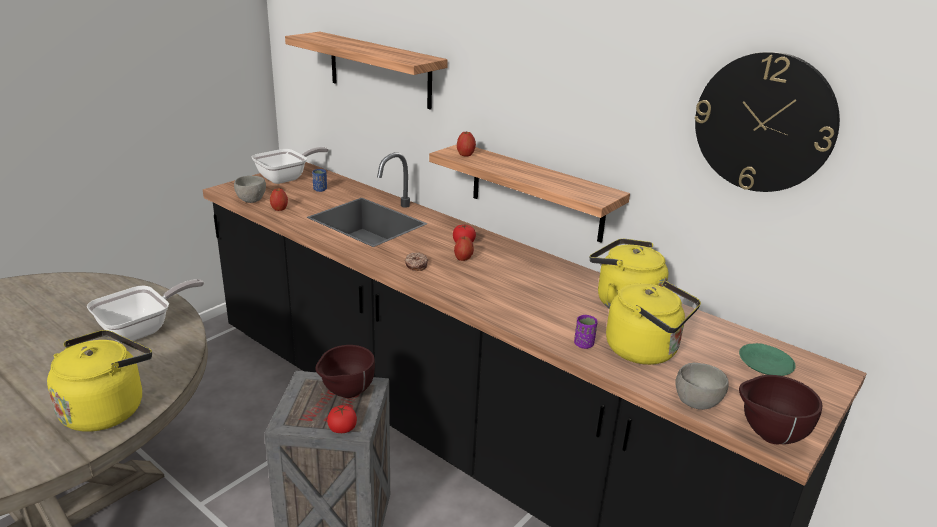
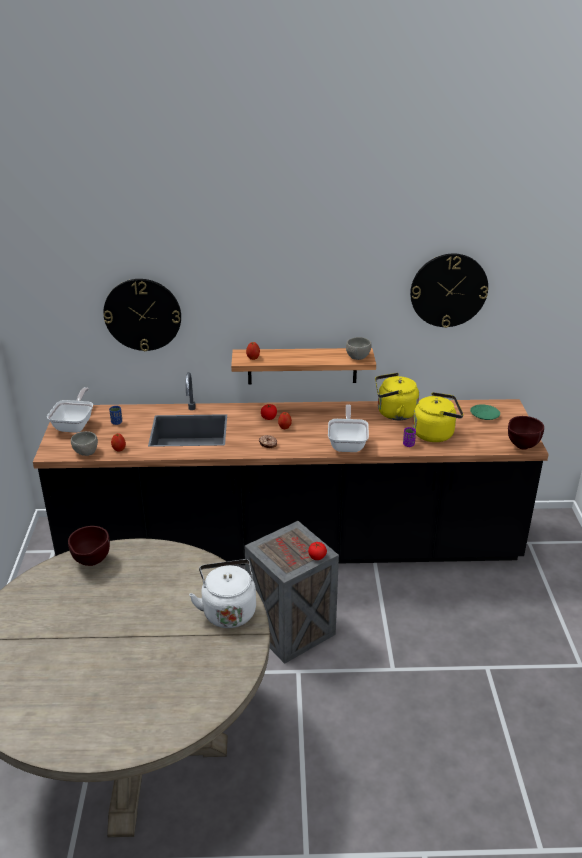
camera: 40 degrees left, 5 degrees up
yellow kettle [47,330,152,432] -> white kettle [189,559,256,628]
frying pan [87,279,204,343] -> frying pan moved to [328,404,369,452]
shelf [285,32,448,110] -> wall clock [103,279,181,351]
brown bowl [316,345,375,398] -> brown bowl moved to [68,526,110,566]
grey bowl [675,363,729,410] -> grey bowl moved to [346,337,372,360]

